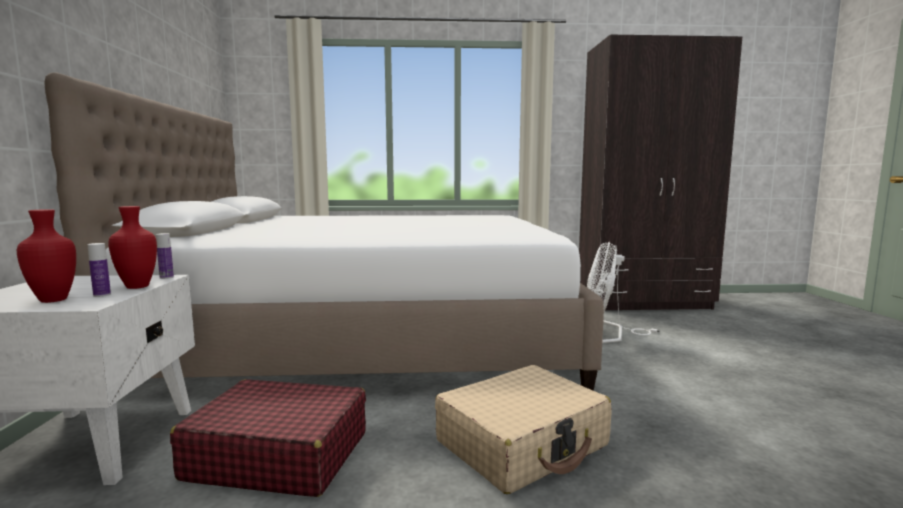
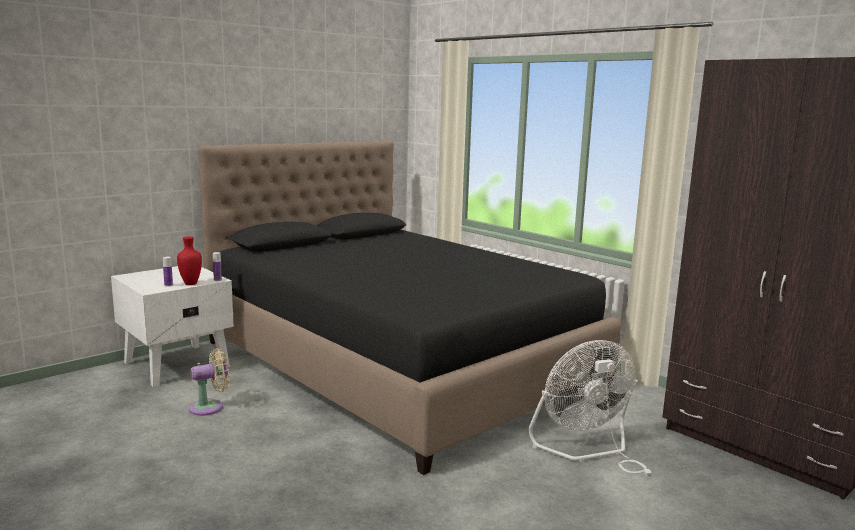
camera: 50 degrees right, 5 degrees up
red vase [17,209,76,303] -> none
white bed [44,73,604,391] -> black bed [198,140,622,475]
red suitcase [170,379,366,497] -> beige fan [189,348,229,416]
beige suitcase [435,365,612,494] -> none

